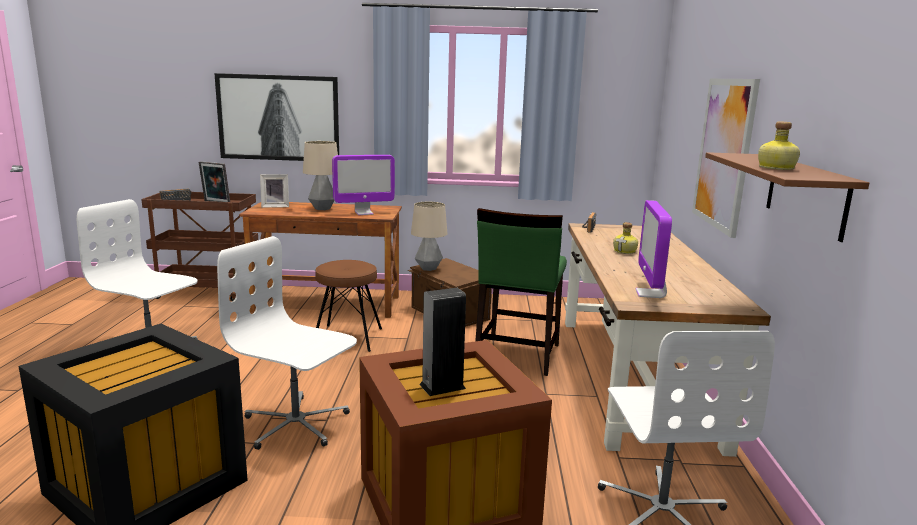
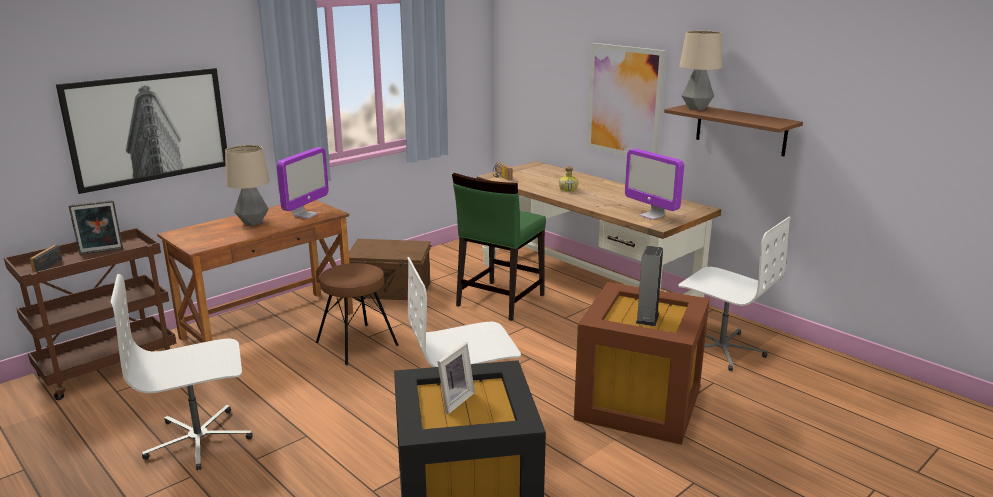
camera: 45 degrees left, 5 degrees up
picture frame [260,174,289,208] -> picture frame moved to [437,342,475,414]
table lamp [411,202,448,271] -> table lamp moved to [679,31,722,110]
green chair [475,208,567,376] -> green chair turned 60 degrees clockwise [452,173,546,321]
bottle [758,122,800,170] -> none

